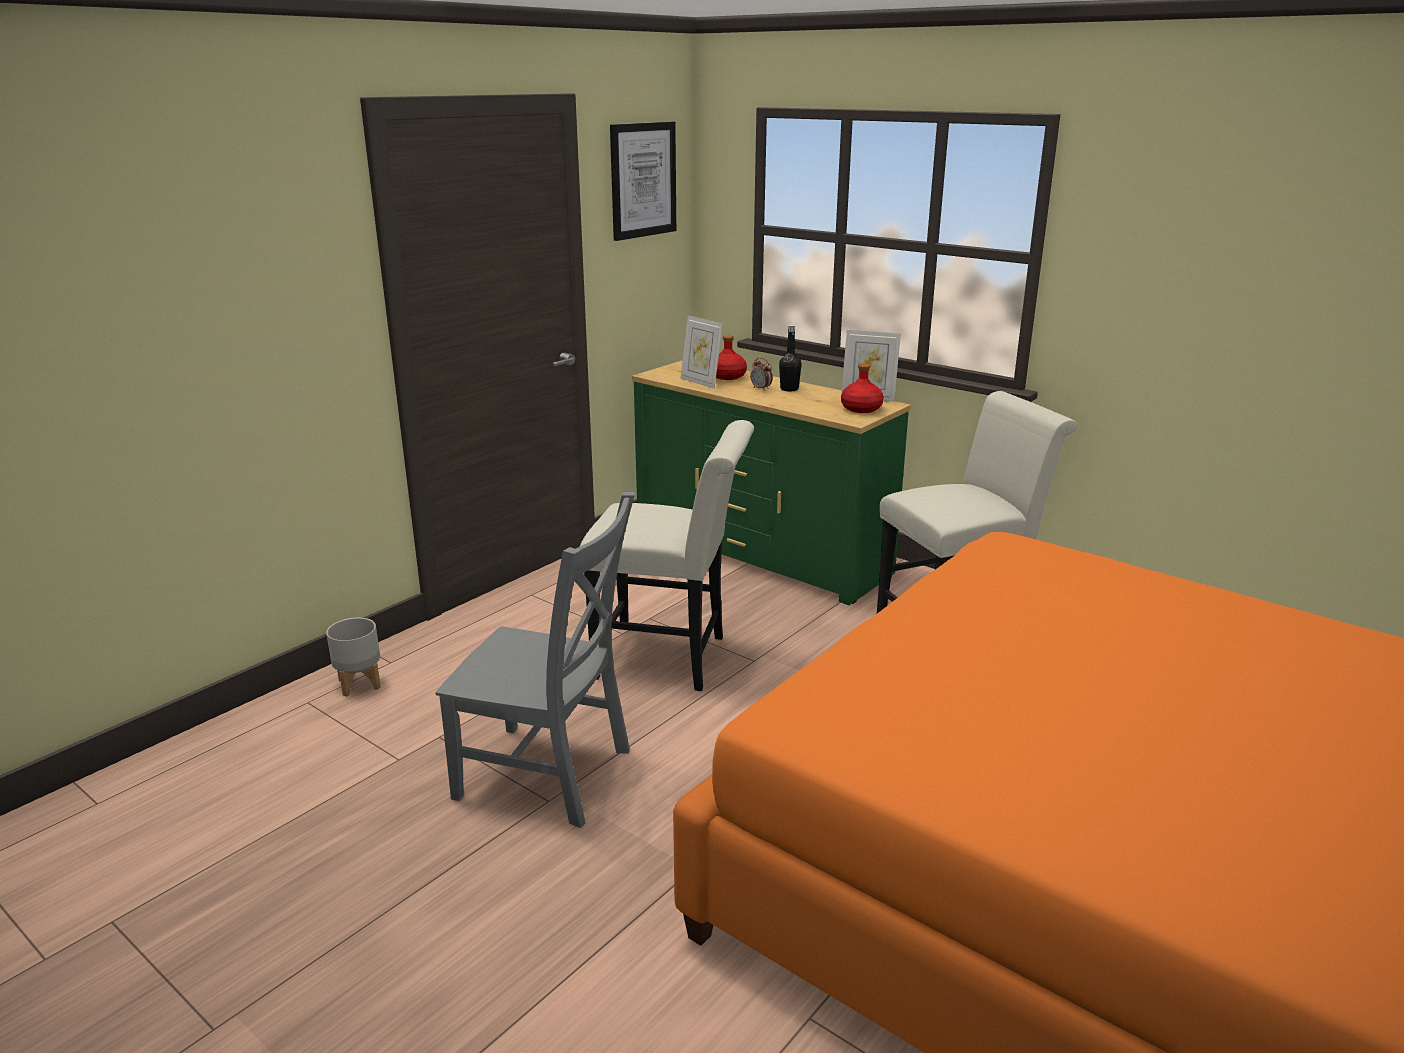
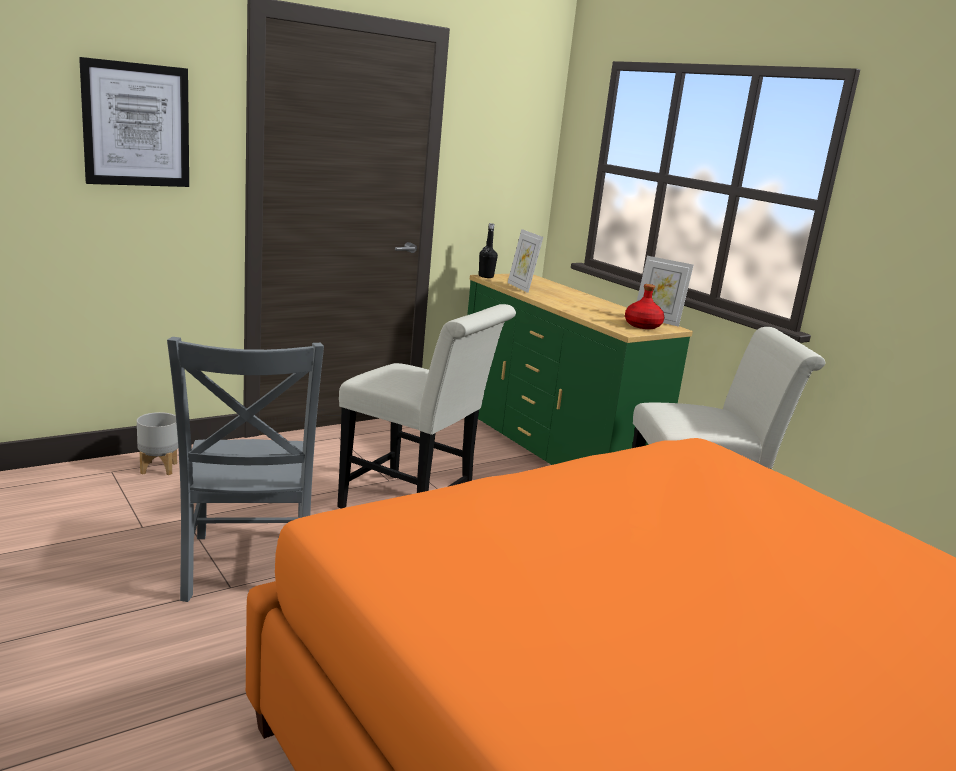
camera: 15 degrees right, 5 degrees down
grey chair [435,492,635,828] -> grey chair turned 45 degrees clockwise [167,337,324,602]
picture [610,122,676,241] -> picture moved to [79,57,189,187]
red bottle [716,335,747,380] -> none
alarm clock [750,357,773,391] -> none
black bottle [779,325,802,392] -> black bottle moved to [479,223,498,278]

